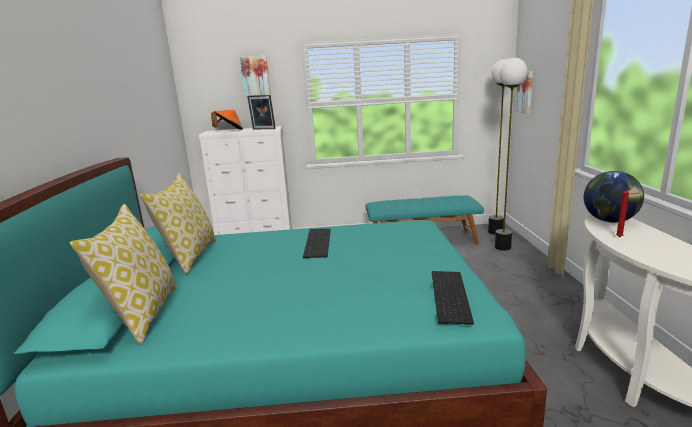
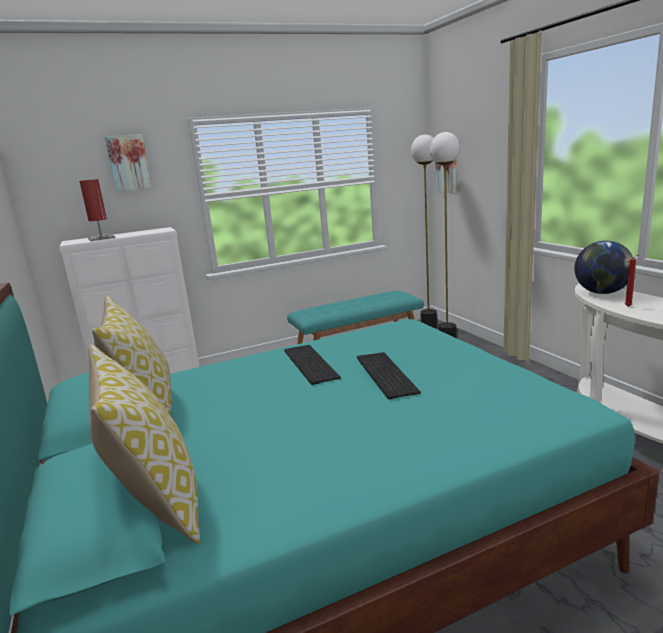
camera: 20 degrees left, 0 degrees up
orange hat [211,110,243,130] -> red table lamp [79,179,115,241]
picture frame [247,95,276,129] -> none
keyboard [432,271,474,325] -> keyboard moved to [357,352,421,399]

